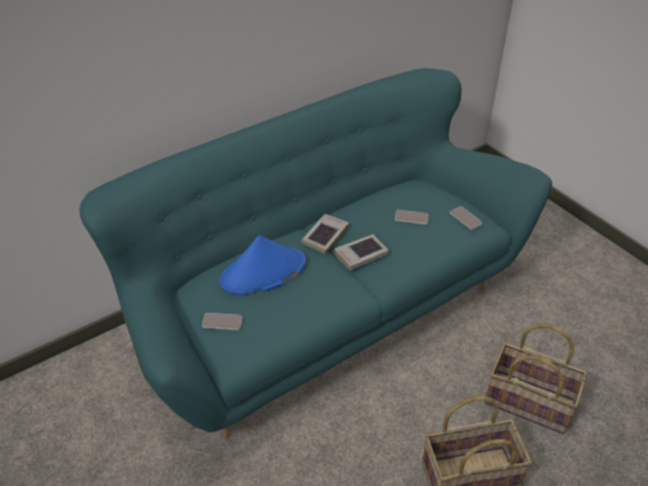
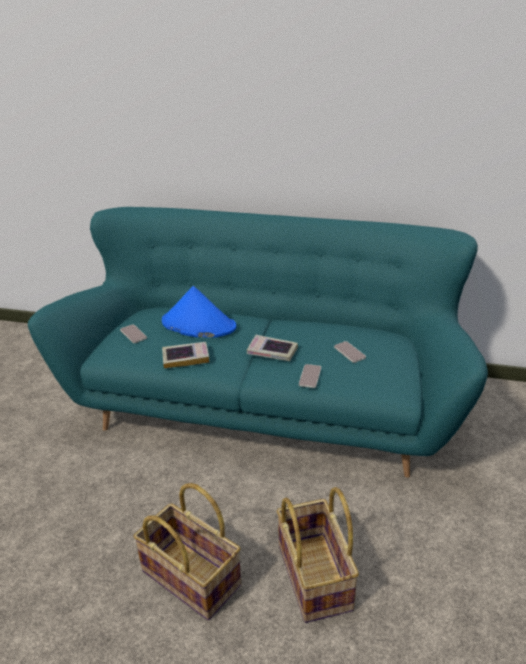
camera: 50 degrees right, 10 degrees down
book [302,214,349,255] -> book moved to [162,342,209,369]
phone [450,206,483,230] -> phone moved to [299,364,321,388]

